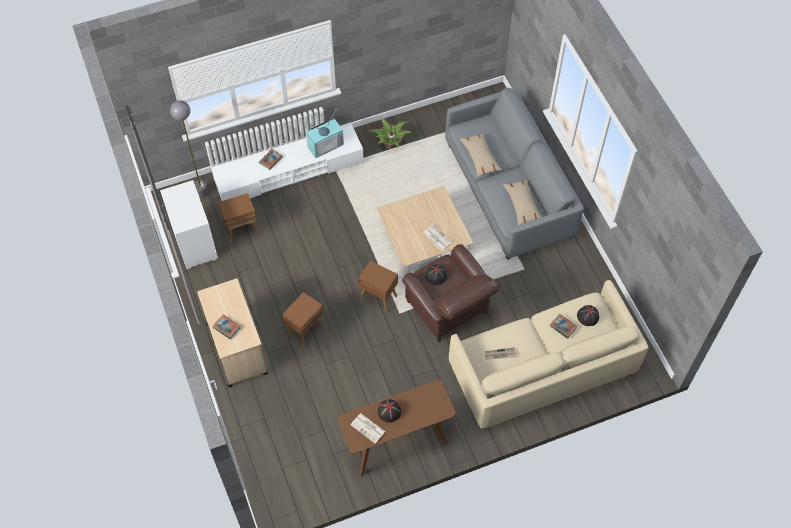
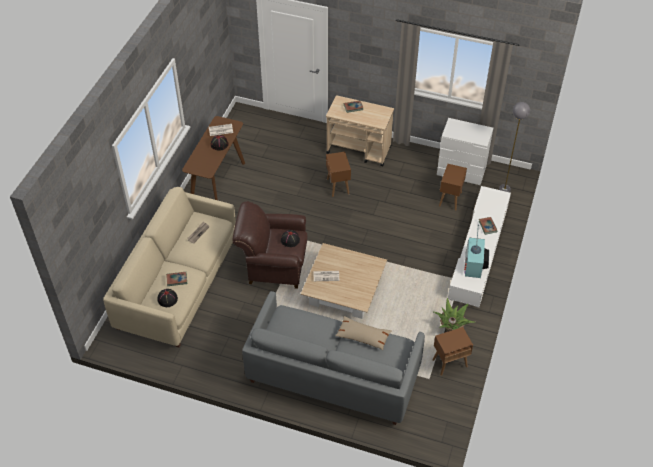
camera: 130 degrees right, 10 degrees down
brown side table [358,261,398,312] -> brown side table moved to [432,327,473,376]
beige pillow [503,180,541,225] -> none

